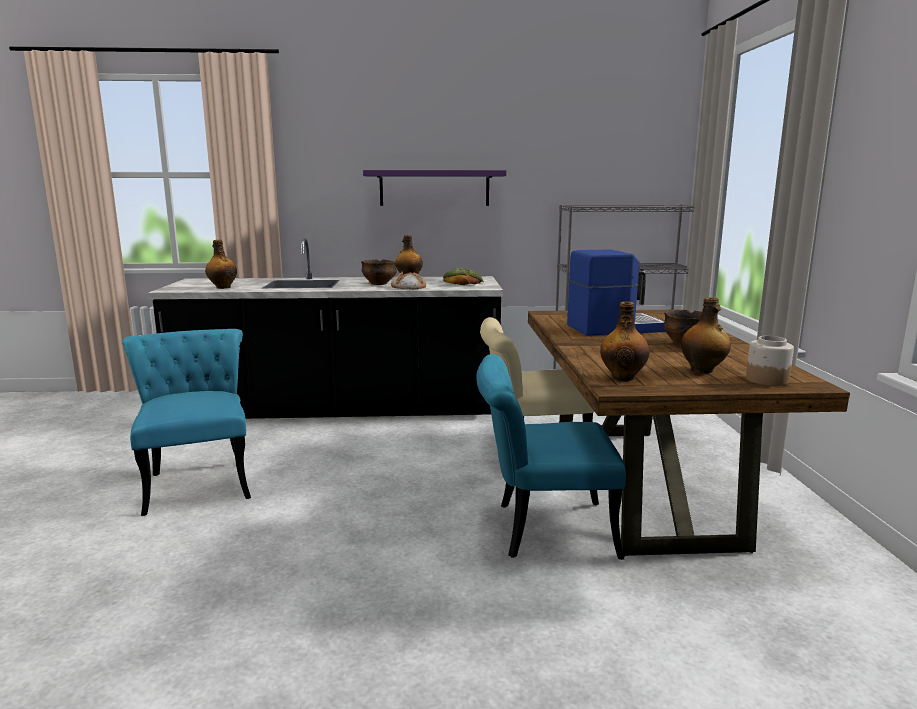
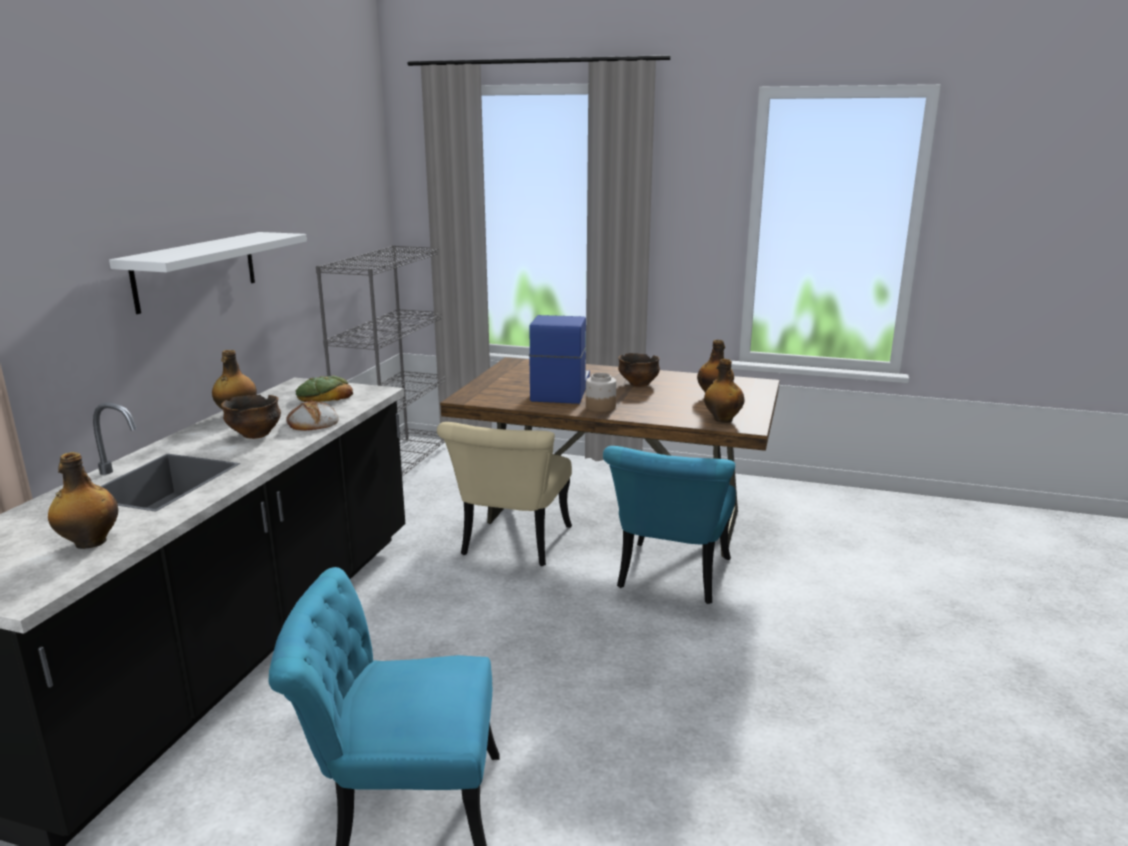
camera: 70 degrees left, 5 degrees up
purple shelf [363,170,506,206] -> white shelf [109,232,307,314]
jar [746,336,794,386] -> jar moved to [586,373,616,412]

